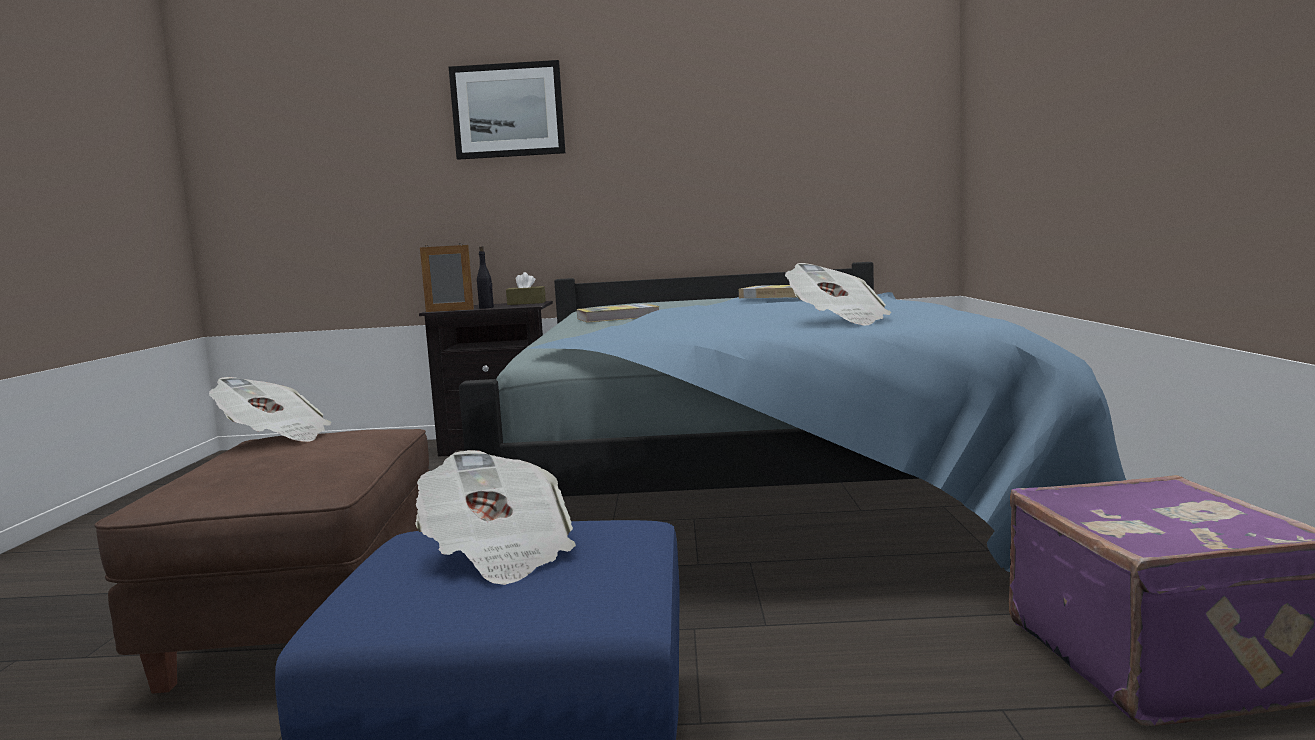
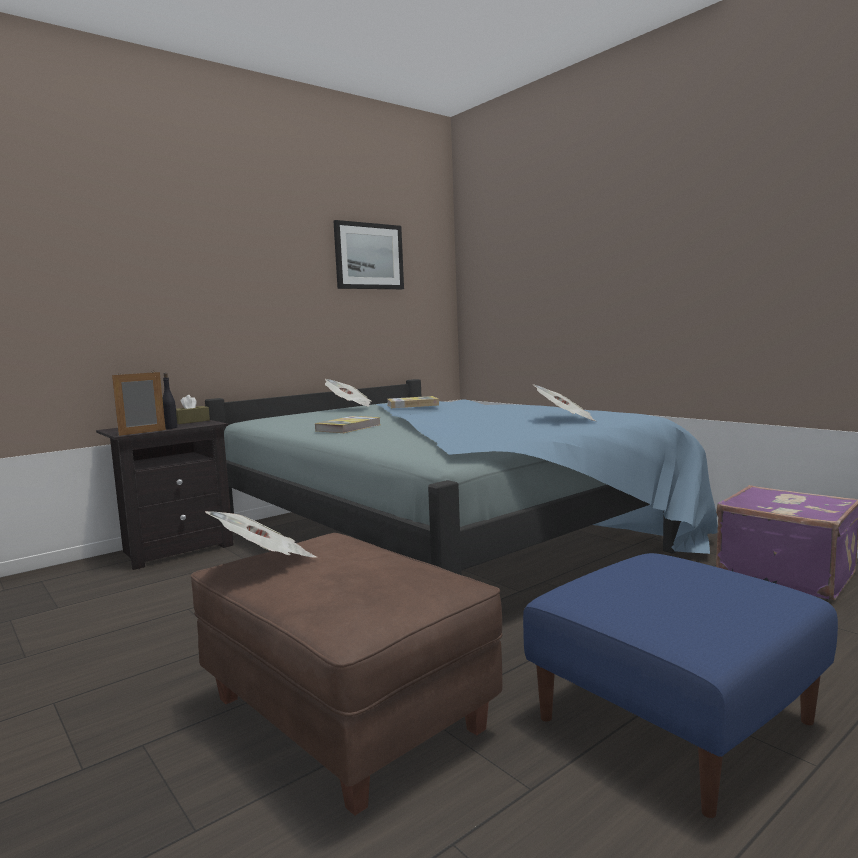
camera: 40 degrees left, 0 degrees up
newspaper [415,450,576,585] -> newspaper moved to [325,379,372,407]
picture [449,60,565,160] -> picture moved to [334,220,404,289]

